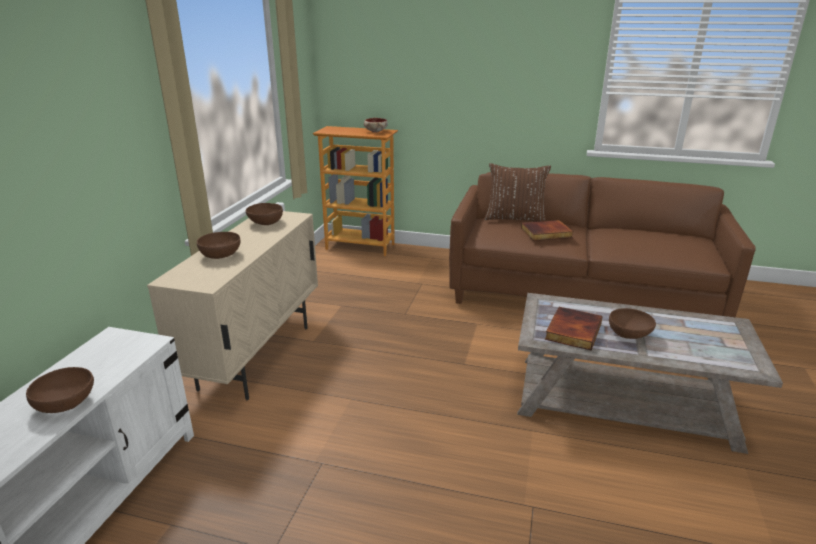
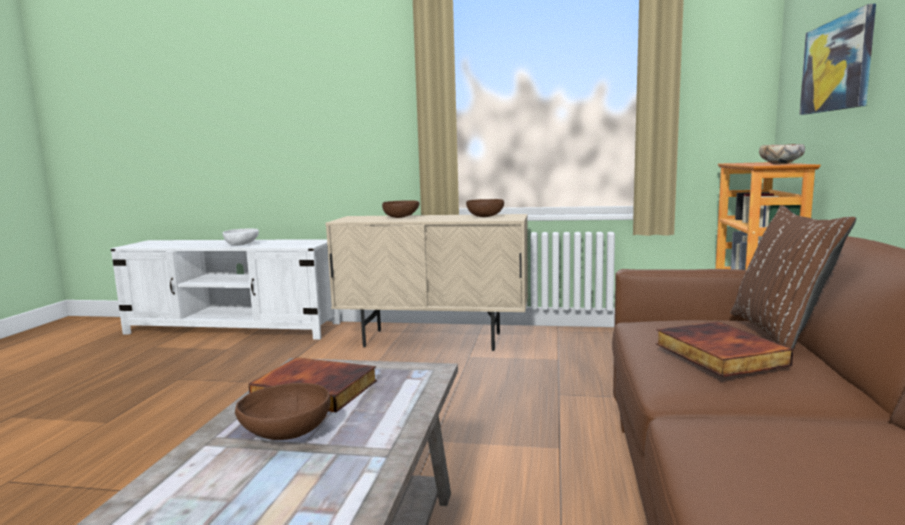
camera: 85 degrees right, 15 degrees down
brown bowl [26,367,94,413] -> white bowl [223,229,259,246]
none -> picture [800,4,876,115]

